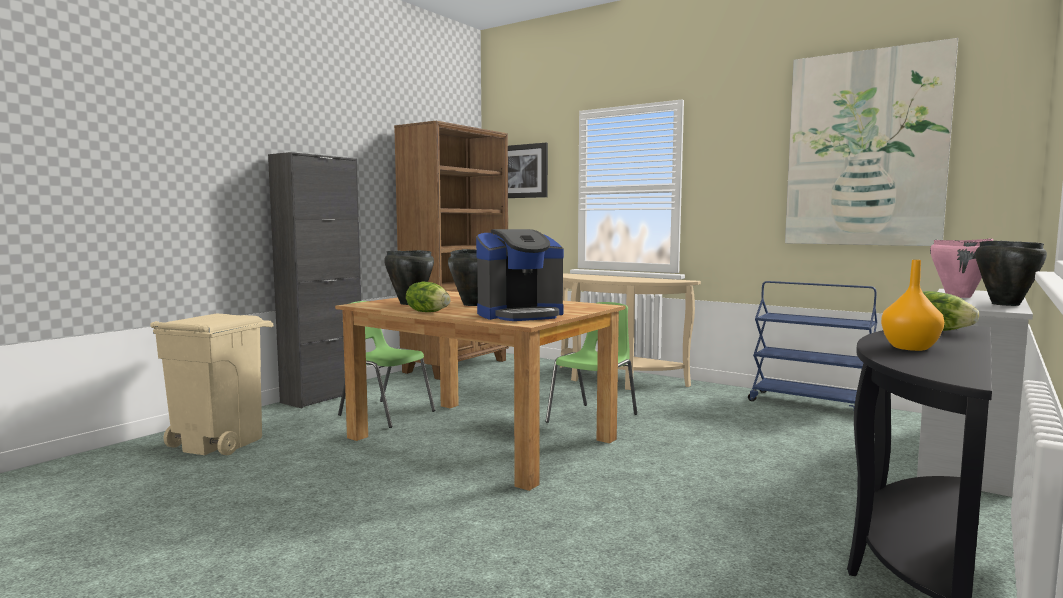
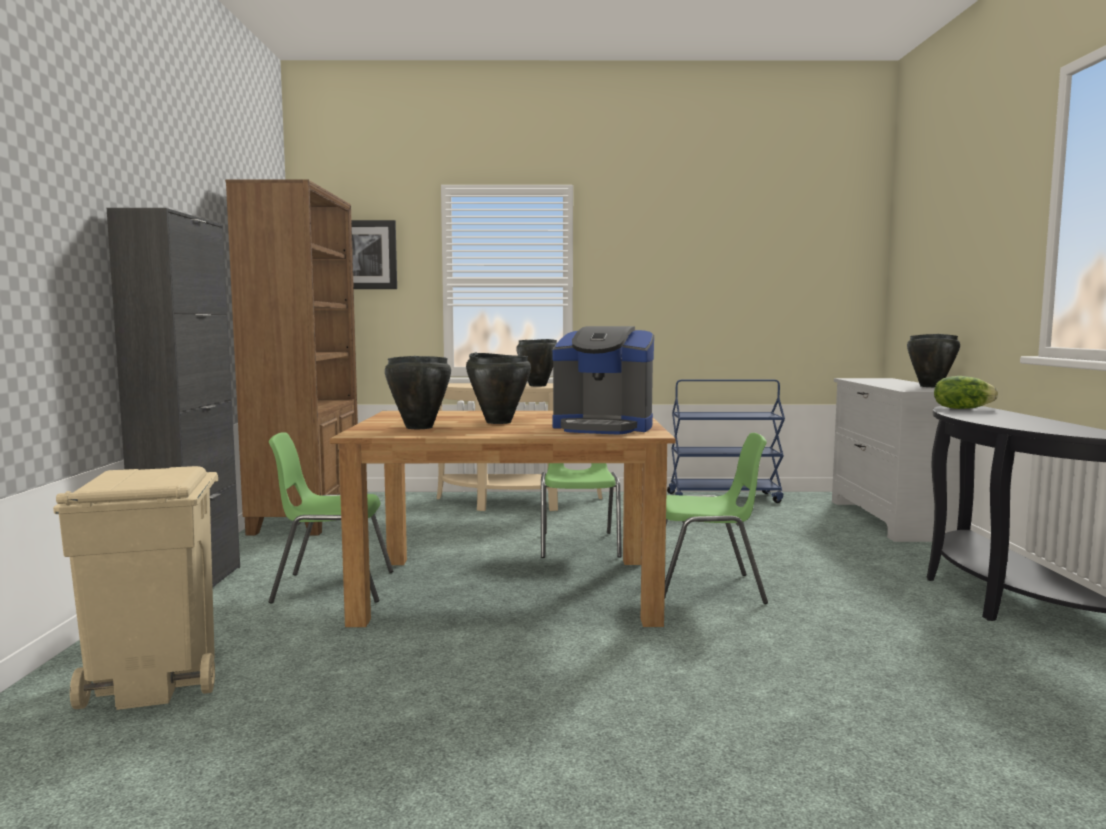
camera: 35 degrees left, 0 degrees up
lettuce [406,282,451,312] -> none
coffee machine [476,229,564,321] -> coffee machine turned 75 degrees clockwise [552,326,654,435]
picture [785,38,958,246] -> none
orange vase [881,260,944,351] -> none
pink cooking pot [930,238,993,298] -> none
none -> black cooking pot [516,339,557,386]
none -> green chair [665,433,768,604]

